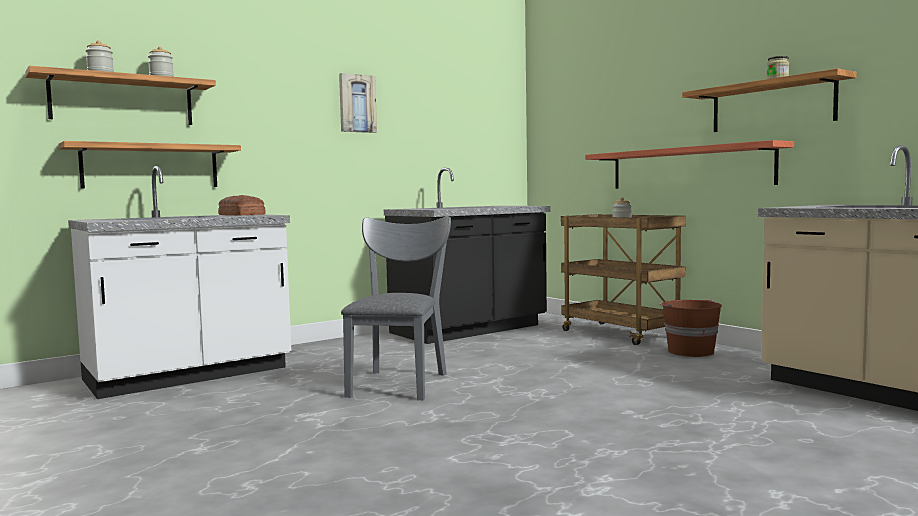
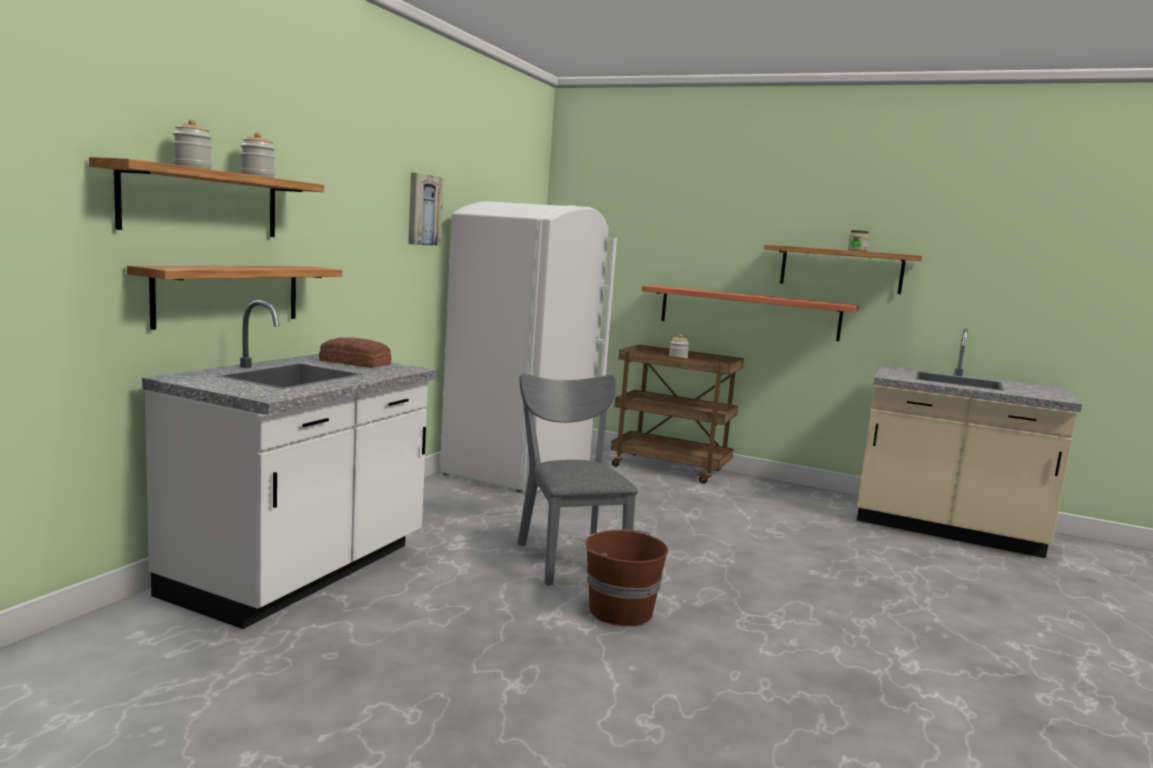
camera: 30 degrees left, 5 degrees up
black counter [384,168,551,344] -> white fridge [440,201,617,492]
brown bucket [660,300,722,357] -> brown bucket moved to [582,530,668,626]

